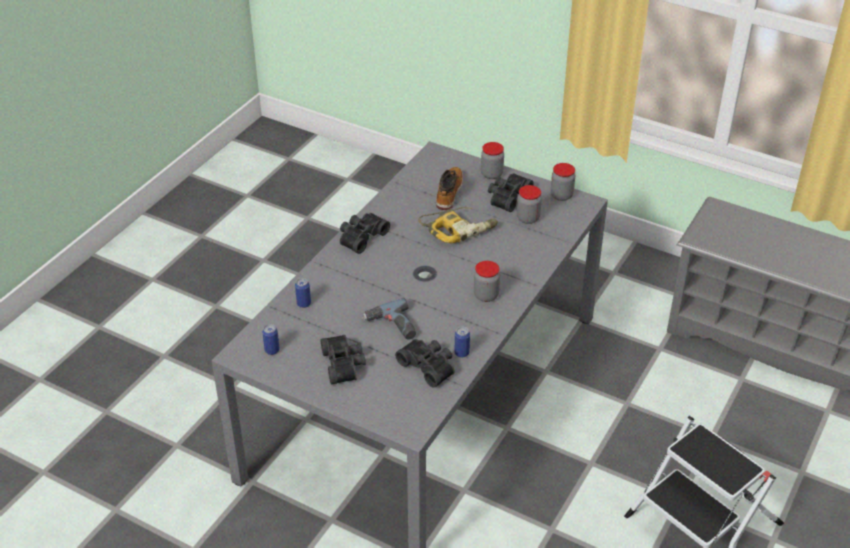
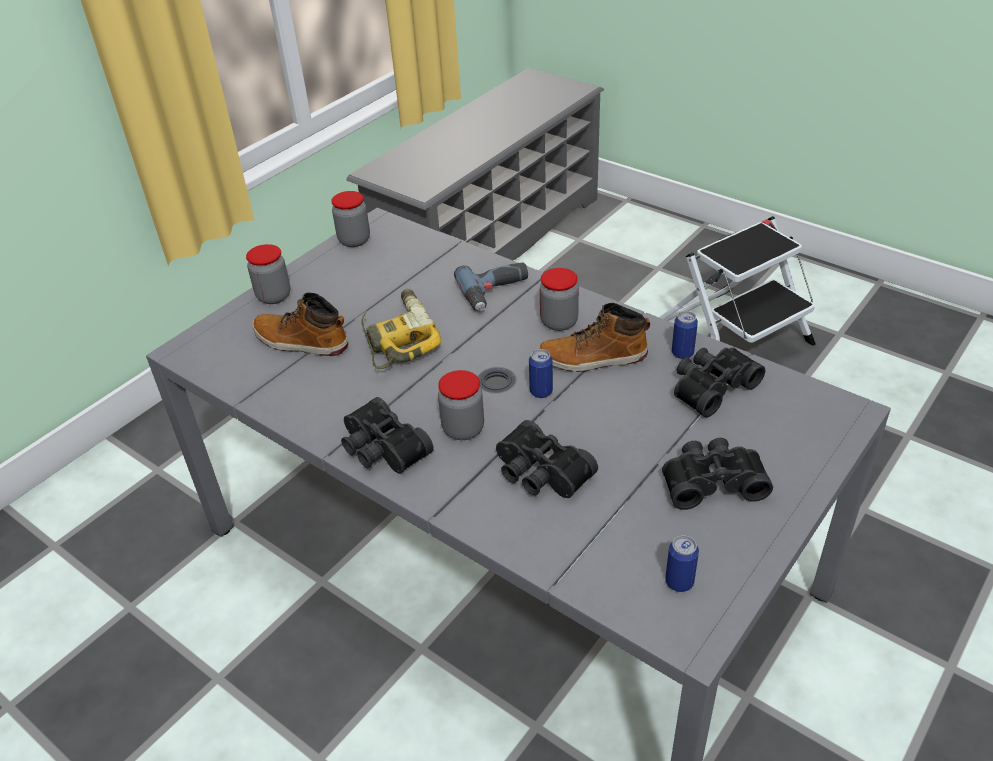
camera: 80 degrees left, 0 degrees up
can [295,278,311,308] -> can moved to [529,349,553,398]
power drill [362,298,416,340] -> power drill moved to [454,262,528,311]
black binoculars [488,173,534,212] -> black binoculars moved to [496,420,598,498]
jar [517,185,542,224] -> jar moved to [438,370,484,440]
none -> boot [539,303,650,372]

